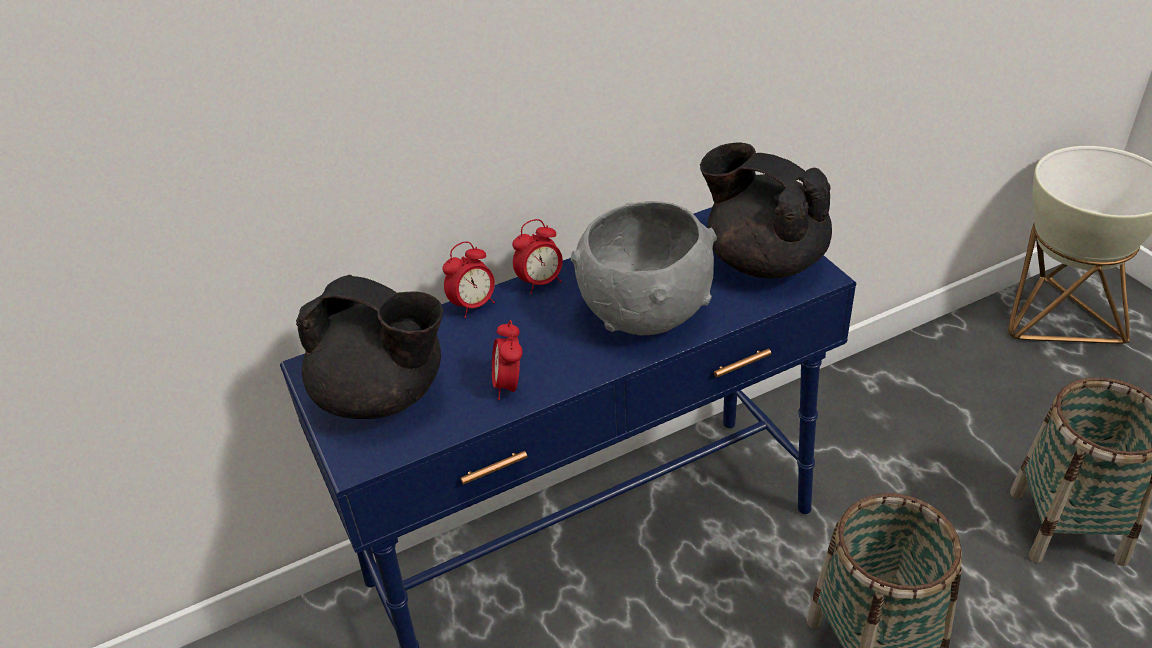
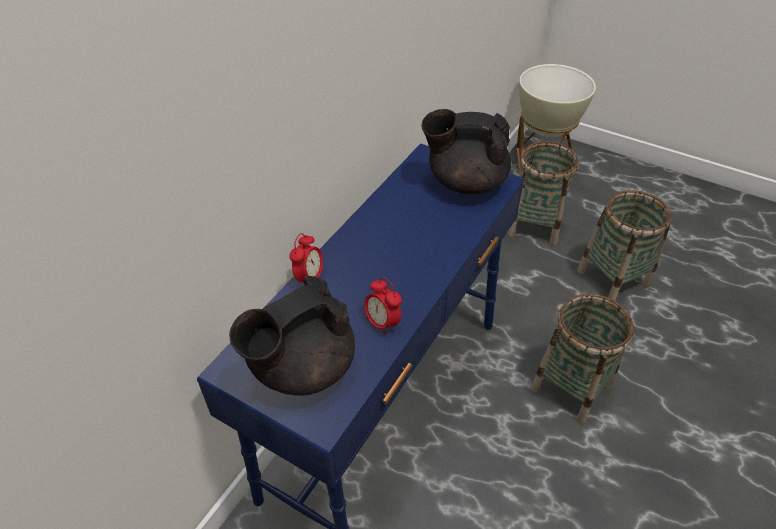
camera: 35 degrees left, 5 degrees up
black teapot [296,275,443,419] -> black teapot turned 150 degrees clockwise [229,276,355,396]
alarm clock [512,219,563,294] -> none
grey bowl [571,201,717,335] -> none
none -> basket [507,141,579,246]

